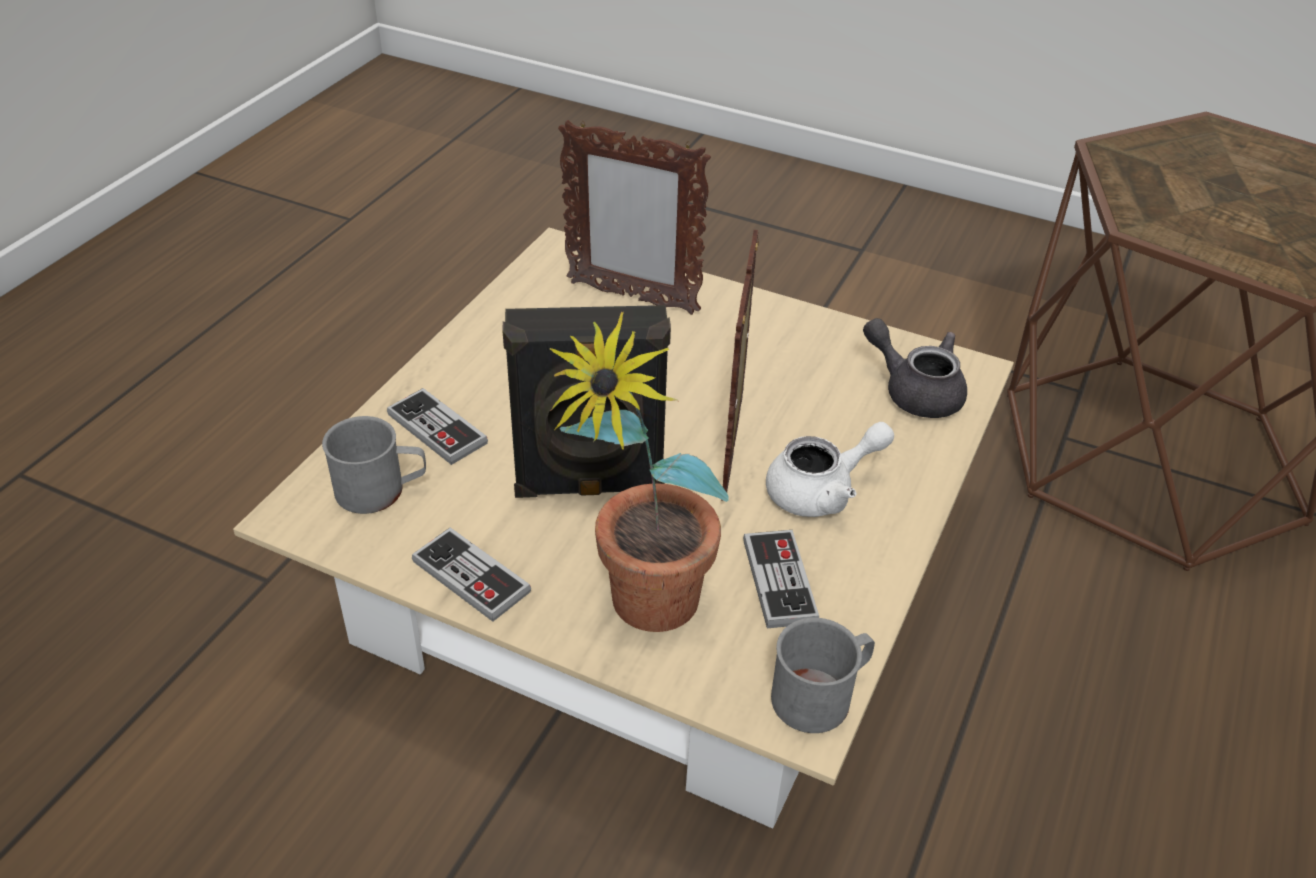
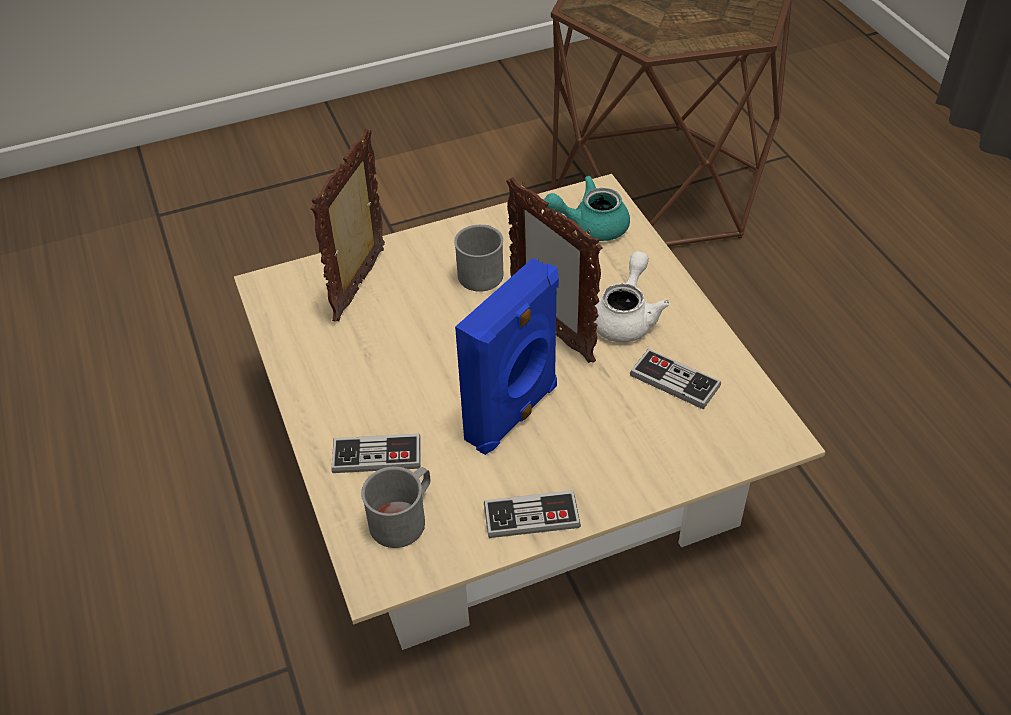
camera: 45 degrees left, 5 degrees up
black speaker [502,305,671,498] -> blue speaker [455,258,559,455]
potted plant [549,312,729,632] -> none
picture frame [558,120,711,315] -> picture frame turned 135 degrees clockwise [310,129,385,322]
grey mug [771,618,875,733] -> grey mug moved to [454,225,504,292]
grey teapot [863,318,967,418] -> turquoise teapot [544,176,630,241]

